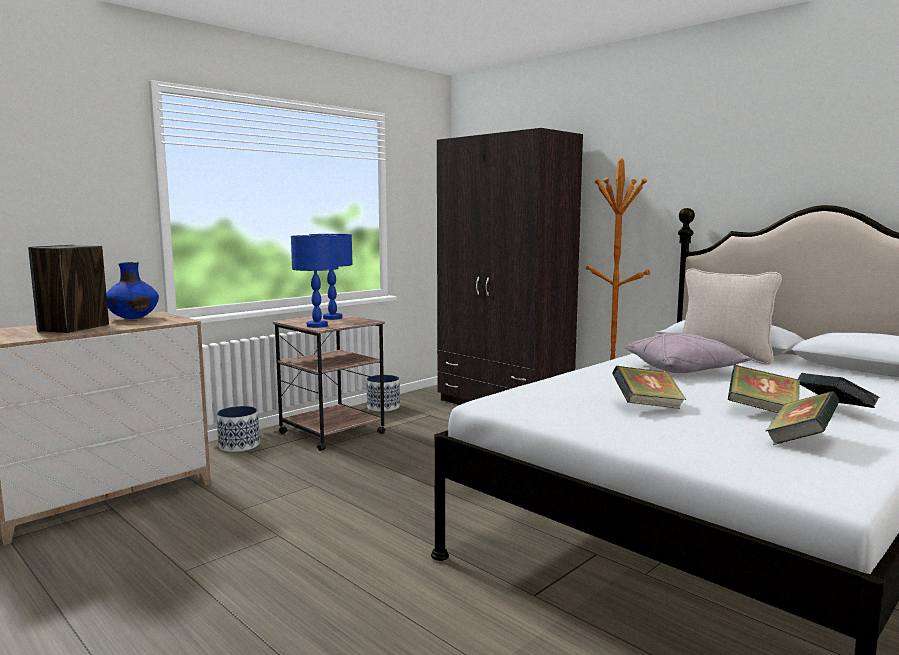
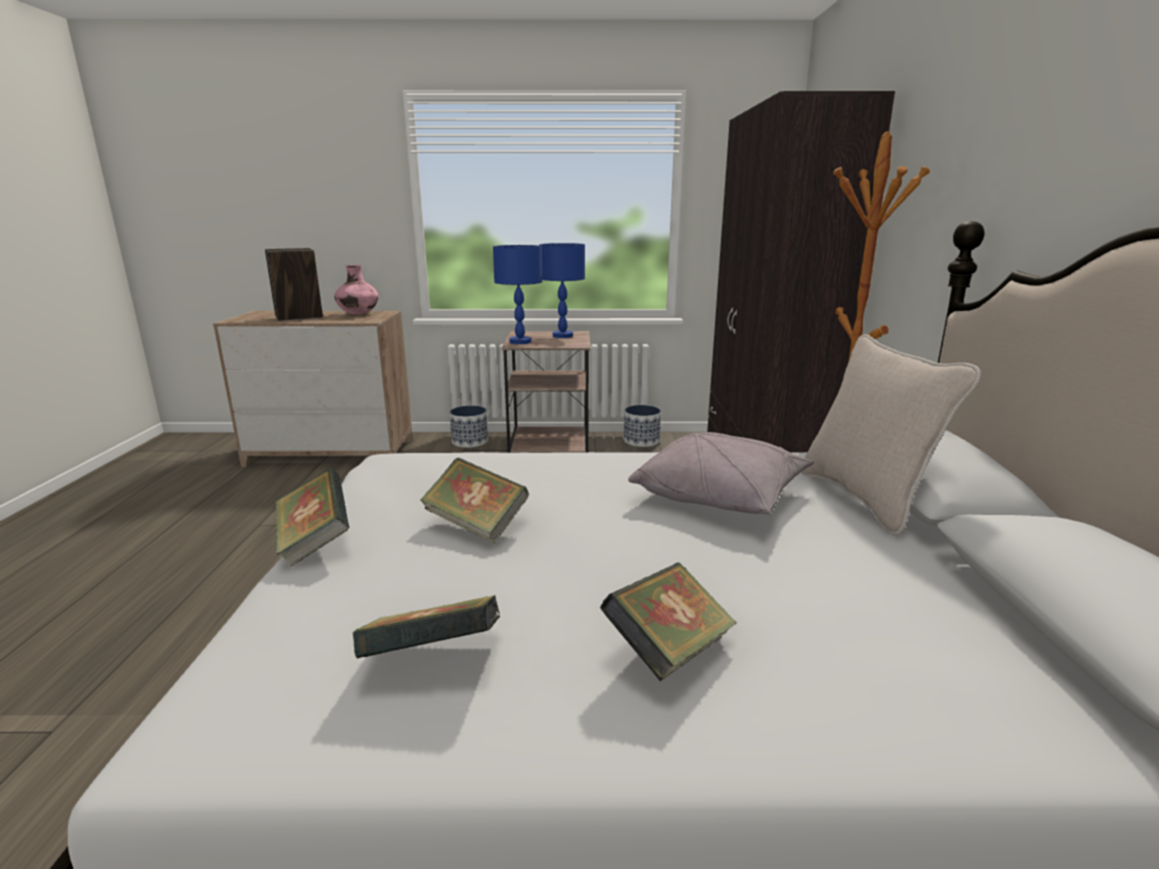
camera: 45 degrees right, 10 degrees up
blue vase [106,262,159,319] -> pink vase [334,265,379,315]
book [728,365,800,413] -> book moved to [276,469,350,567]

